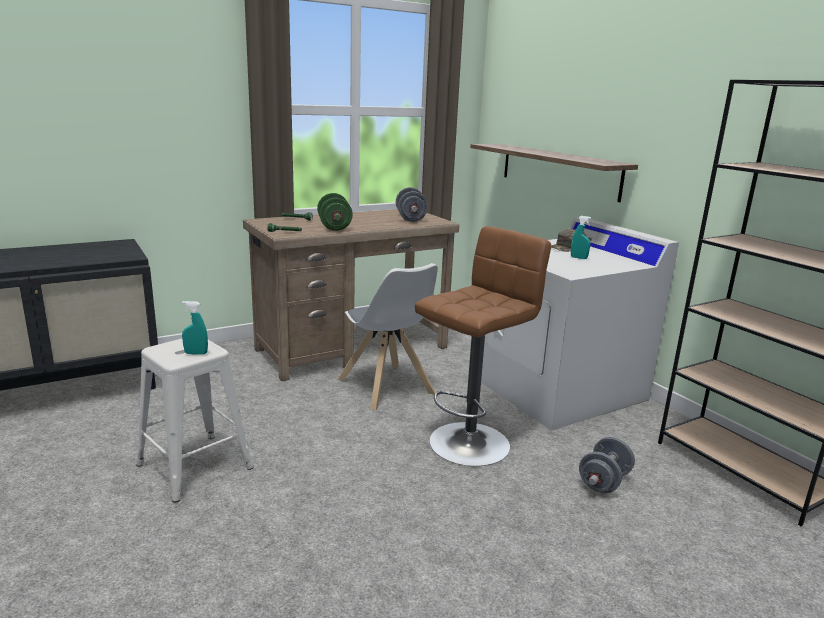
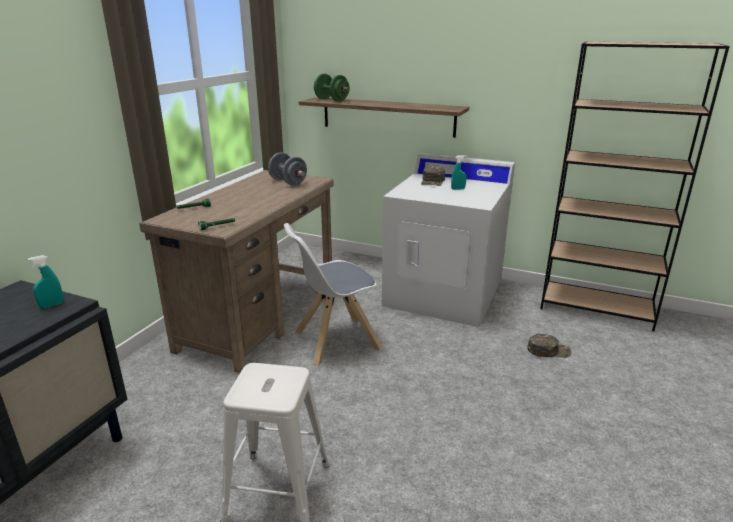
camera: 35 degrees left, 5 degrees up
turquoise spray bottle [182,301,208,354] -> turquoise spray bottle moved to [28,255,63,308]
green dumbbell [317,193,353,231] -> green dumbbell moved to [314,74,350,102]
chair [338,263,438,410] -> chair turned 135 degrees clockwise [284,223,383,366]
brown stool [415,226,551,466] -> none
grey dumbbell [579,437,635,493] -> green cap [527,334,572,358]

